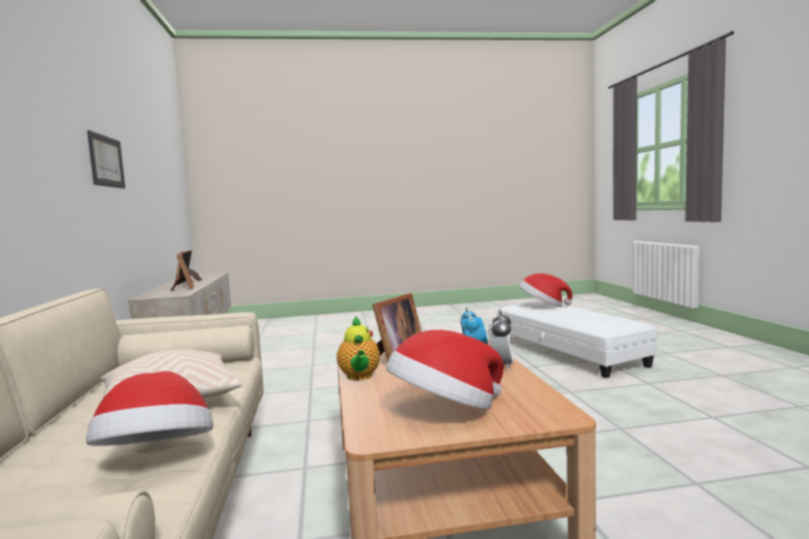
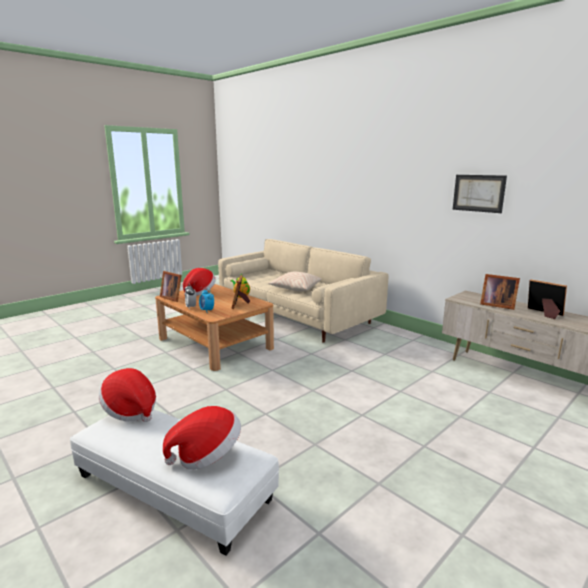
camera: 145 degrees right, 10 degrees up
hat [86,371,213,446] -> hat moved to [99,368,156,422]
none -> picture frame [160,271,182,302]

